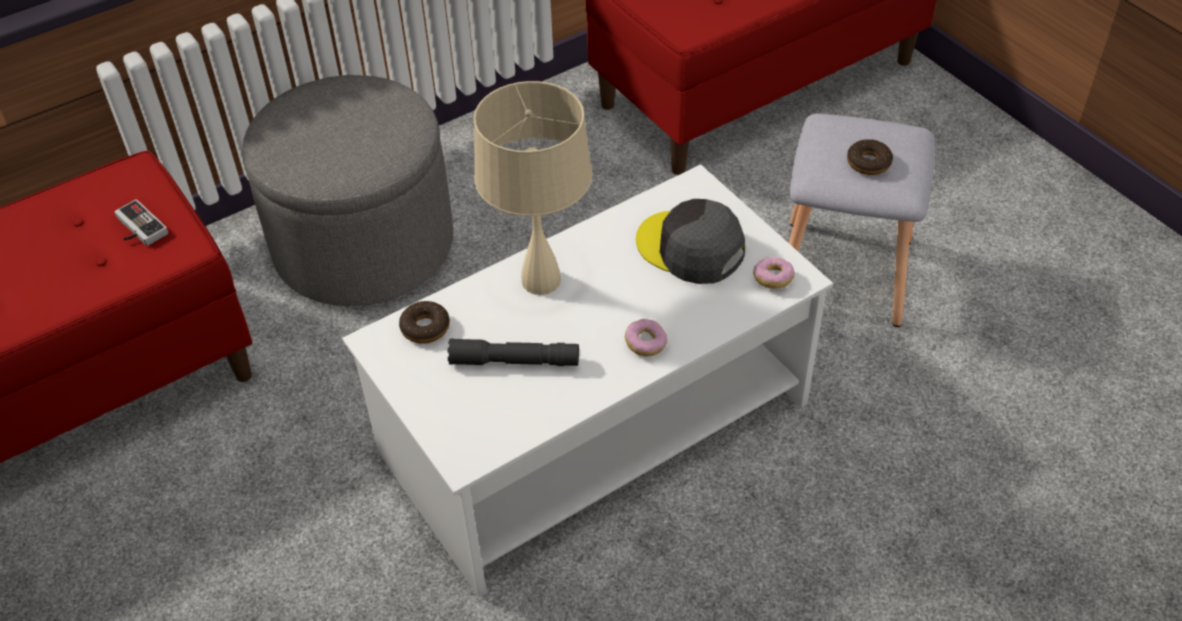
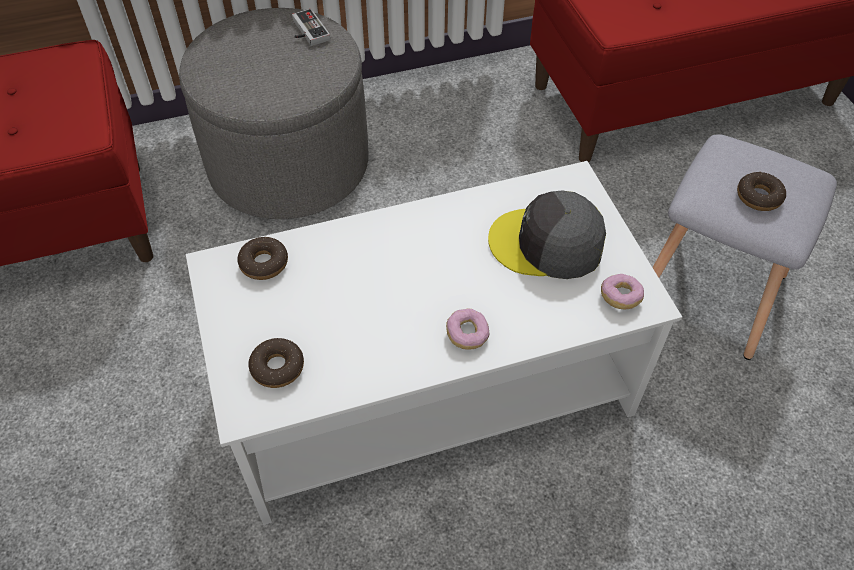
camera: 15 degrees right, 5 degrees up
game controller [114,199,168,246] -> game controller moved to [292,8,330,46]
grey flashlight [447,338,579,366] -> none
beige table lamp [474,81,593,295] -> none
grey cap [636,199,745,284] -> grey cap turned 45 degrees counterclockwise [488,190,606,279]
none -> donut [248,338,304,388]

